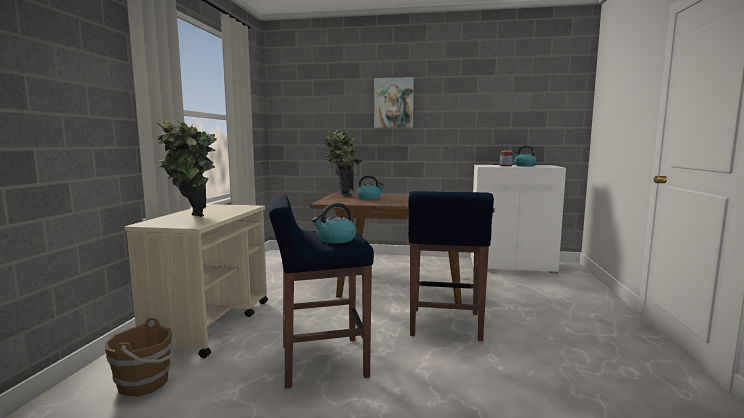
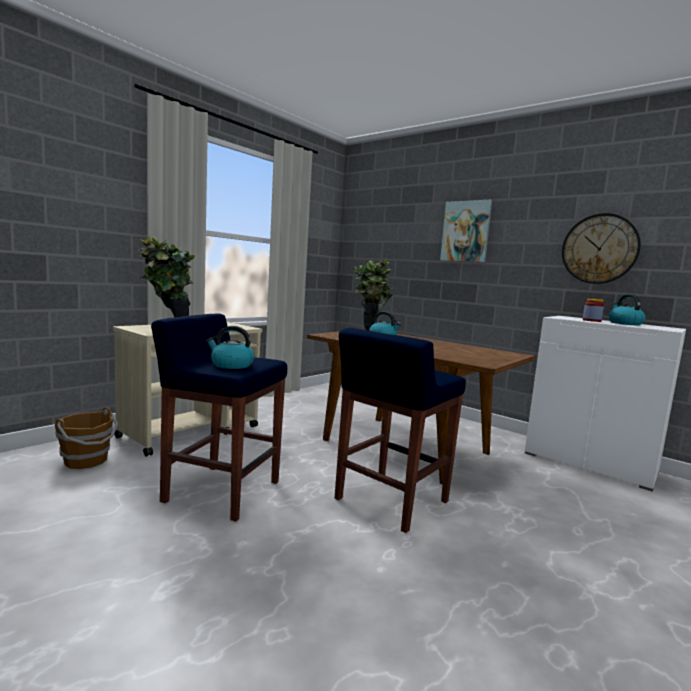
camera: 30 degrees right, 0 degrees up
none -> wall clock [562,213,641,284]

